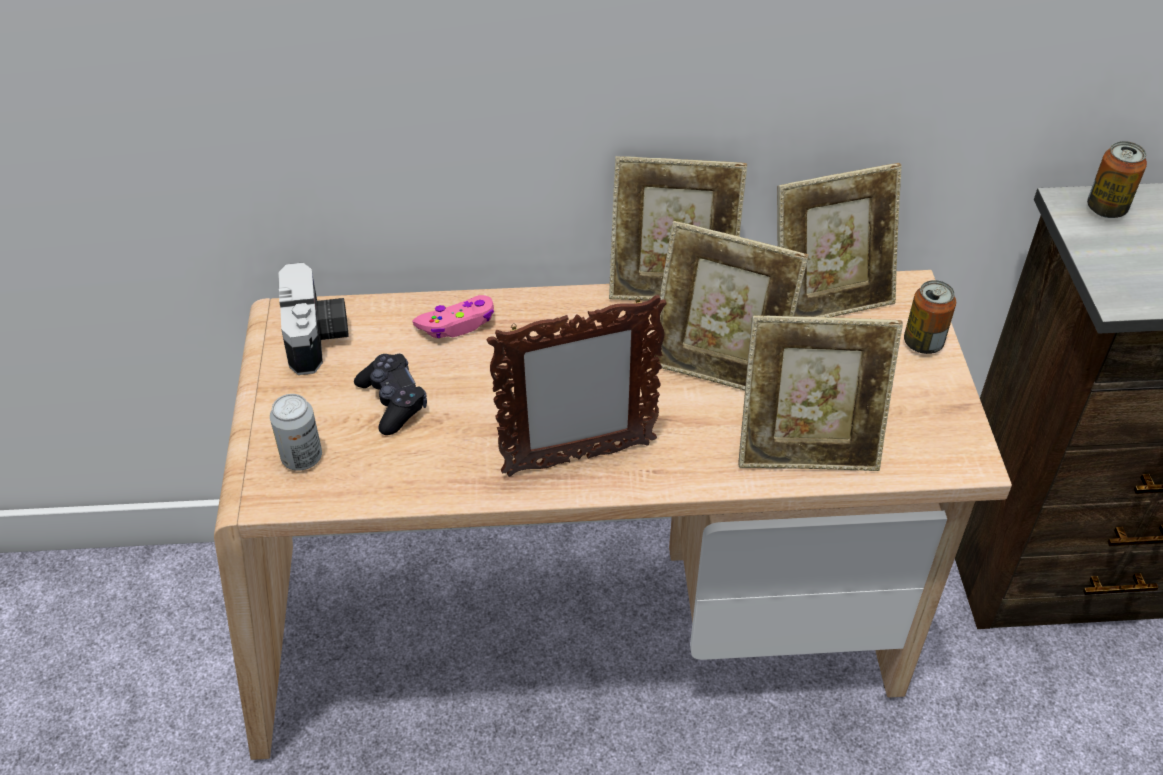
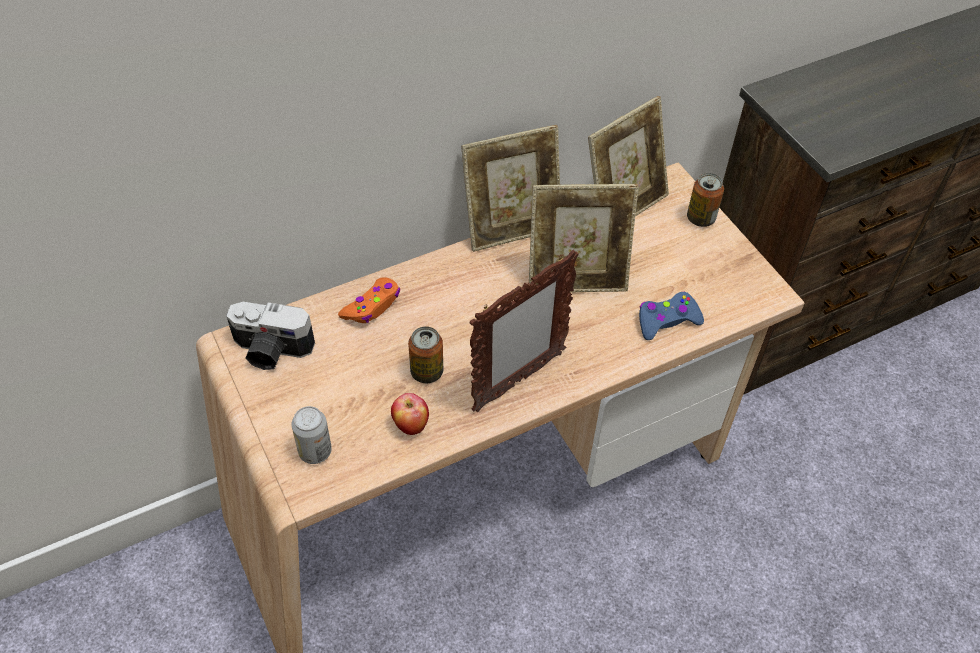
camera: 25 degrees left, 5 degrees up
camera [278,263,349,375] -> camera turned 135 degrees clockwise [226,302,315,370]
black game controller [354,354,427,435] -> none
pink game controller [412,295,494,338] -> orange game controller [338,278,400,323]
picture frame [738,315,903,471] -> blue game controller [639,292,704,340]
can [1087,141,1147,218] -> can moved to [408,326,443,383]
none -> apple [391,393,429,435]

